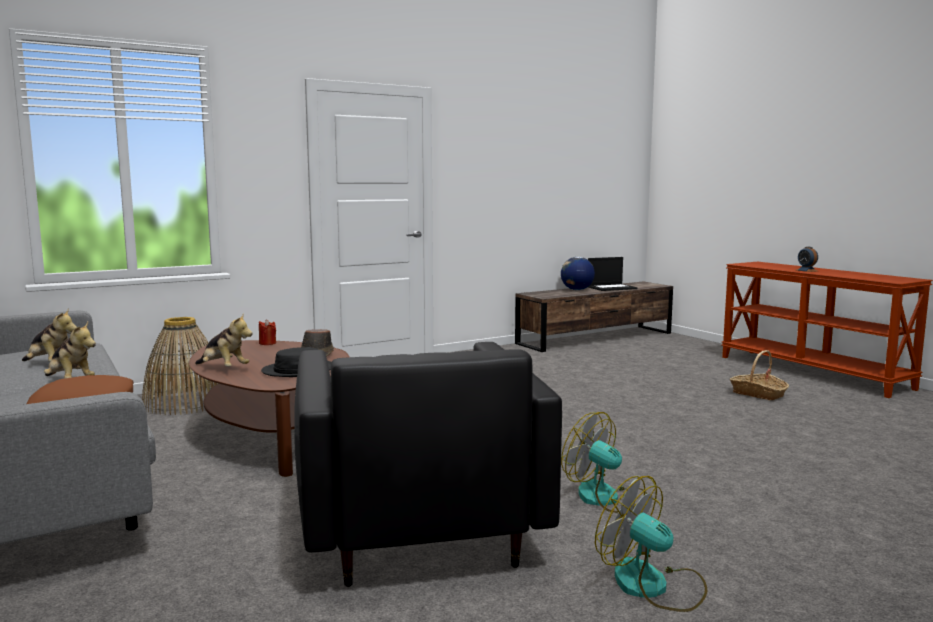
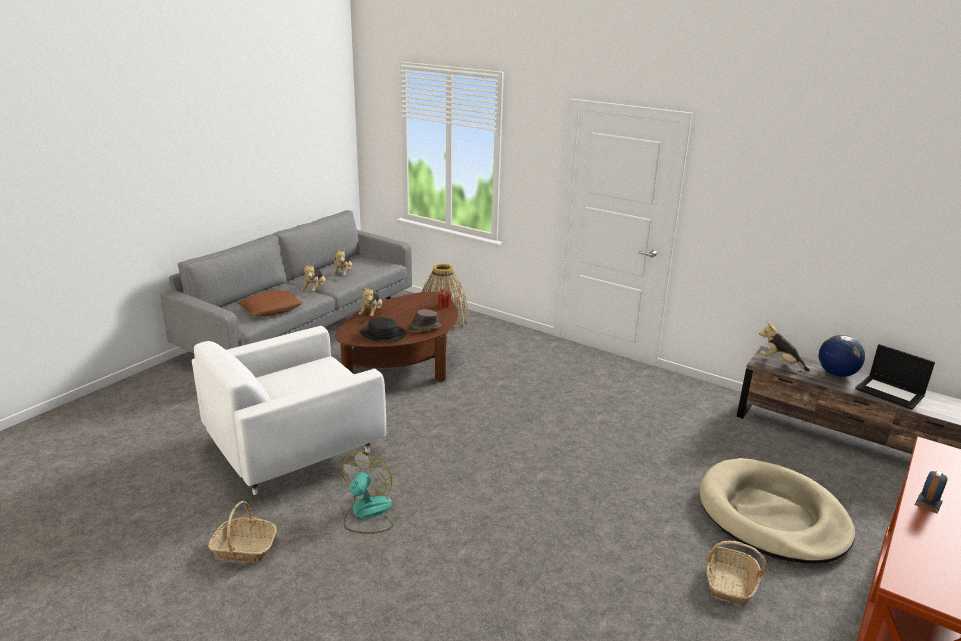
camera: 65 degrees right, 15 degrees up
black armchair [294,342,562,587] -> white armchair [192,326,386,495]
fan [595,476,707,612] -> basket [208,501,277,562]
none -> beige dog bed [699,458,855,564]
none -> plush toy [759,321,810,372]

